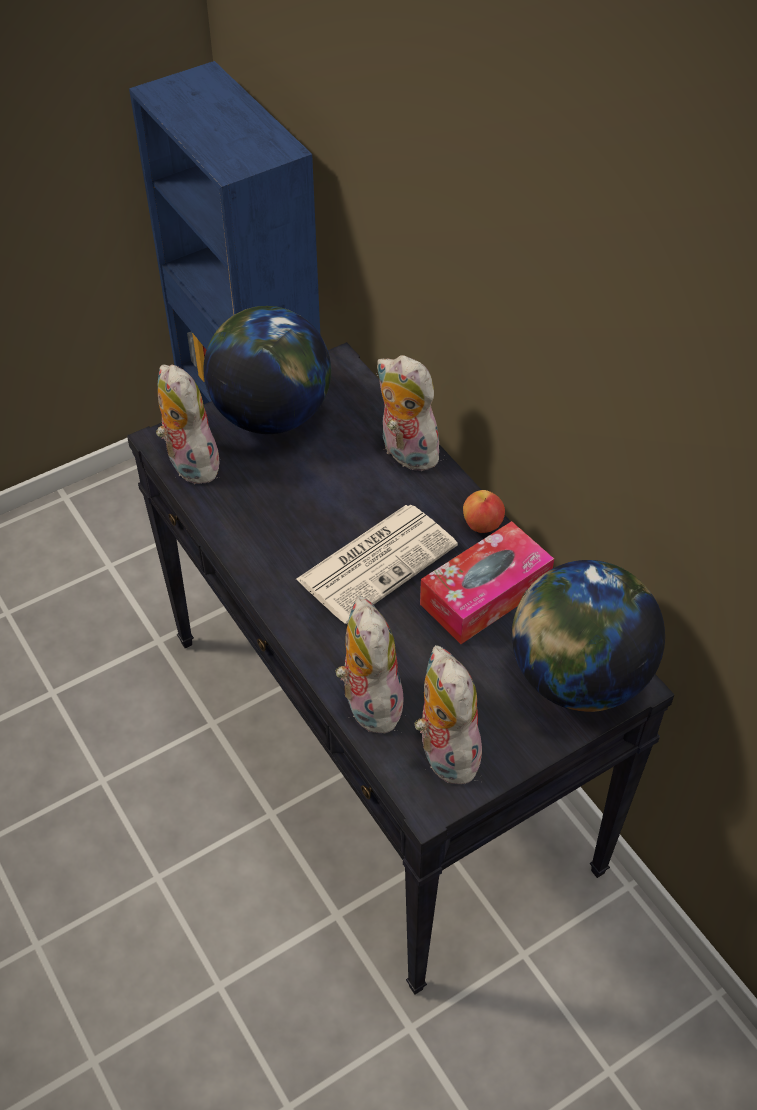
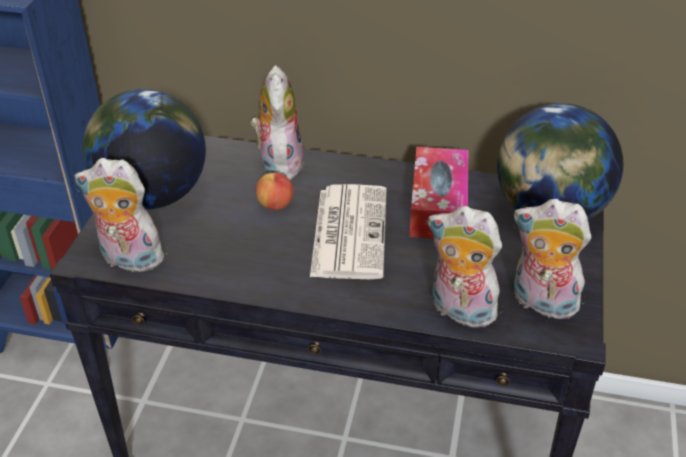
camera: 45 degrees left, 10 degrees down
plush toy [376,355,441,471] -> plush toy turned 90 degrees clockwise [251,65,304,182]
apple [463,490,505,533] -> apple moved to [255,173,294,210]

